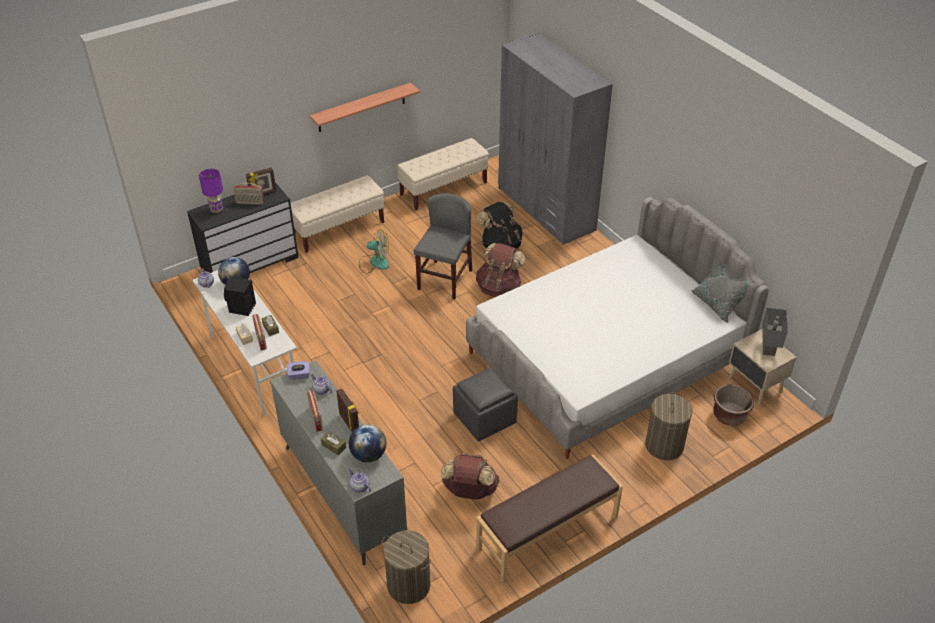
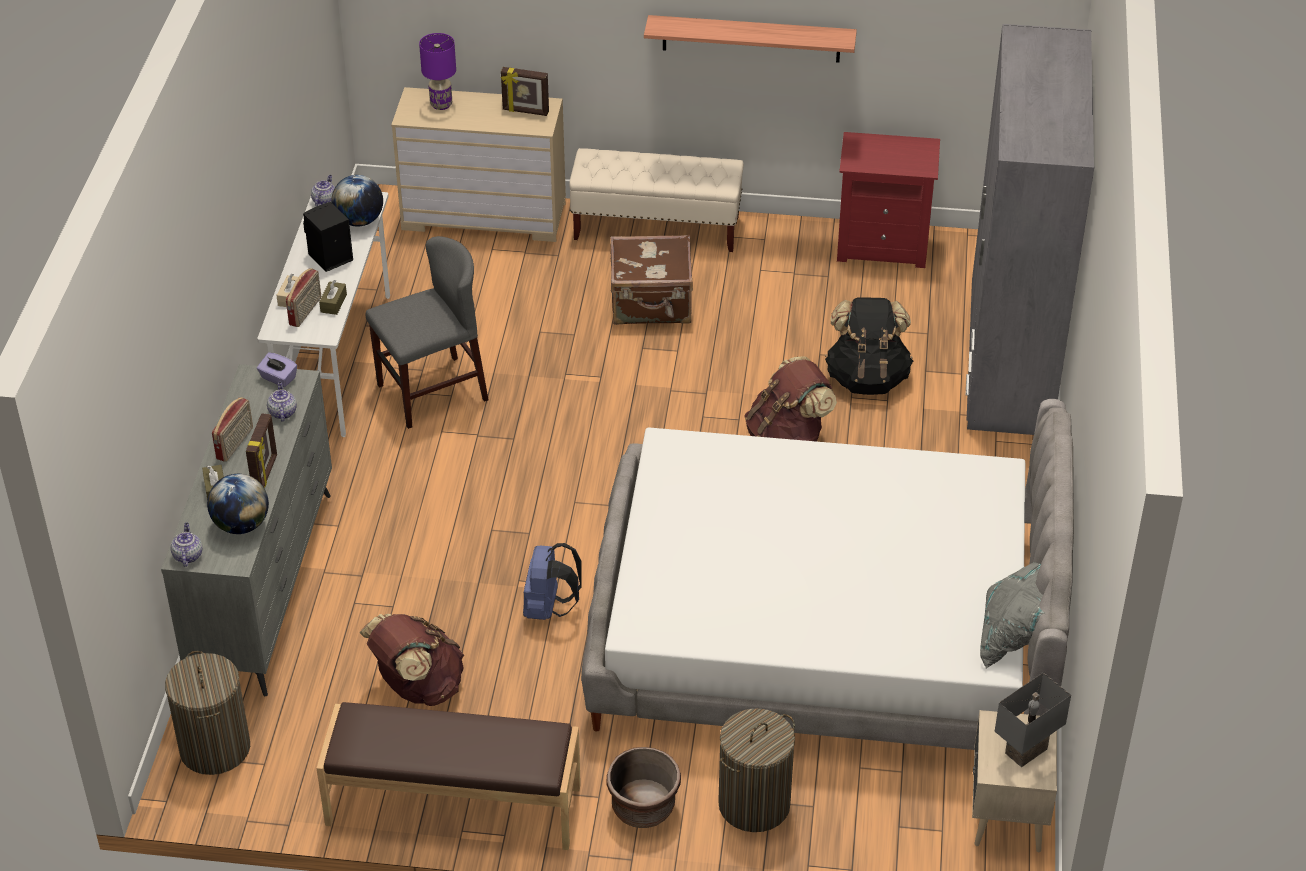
camera: 40 degrees right, 0 degrees up
black dresser [187,182,298,273] -> beige dresser [391,87,566,242]
radio [233,183,264,205] -> none
fan [359,229,389,274] -> brown suitcase [610,235,693,325]
beige bench [397,138,489,210] -> red nightstand [837,132,940,268]
grey chair [414,193,472,299] -> grey chair moved to [366,236,489,429]
grey ottoman [453,367,518,442] -> blue backpack [523,543,582,620]
brown planter [713,385,754,426] -> brown planter moved to [606,747,681,828]

